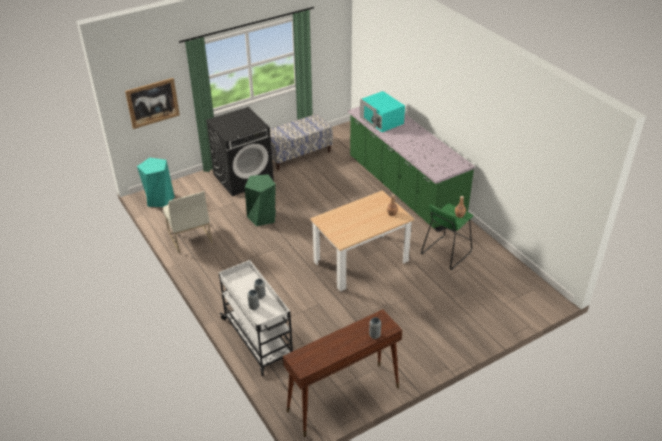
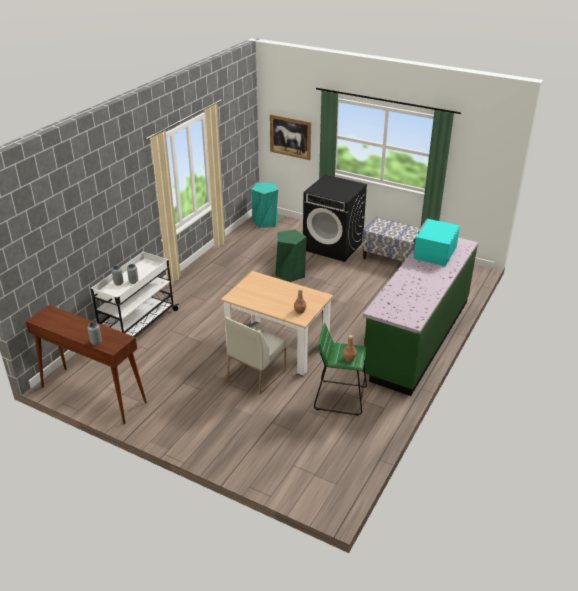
camera: 60 degrees right, 5 degrees down
white chair [163,191,212,253] -> white chair moved to [224,317,287,394]

